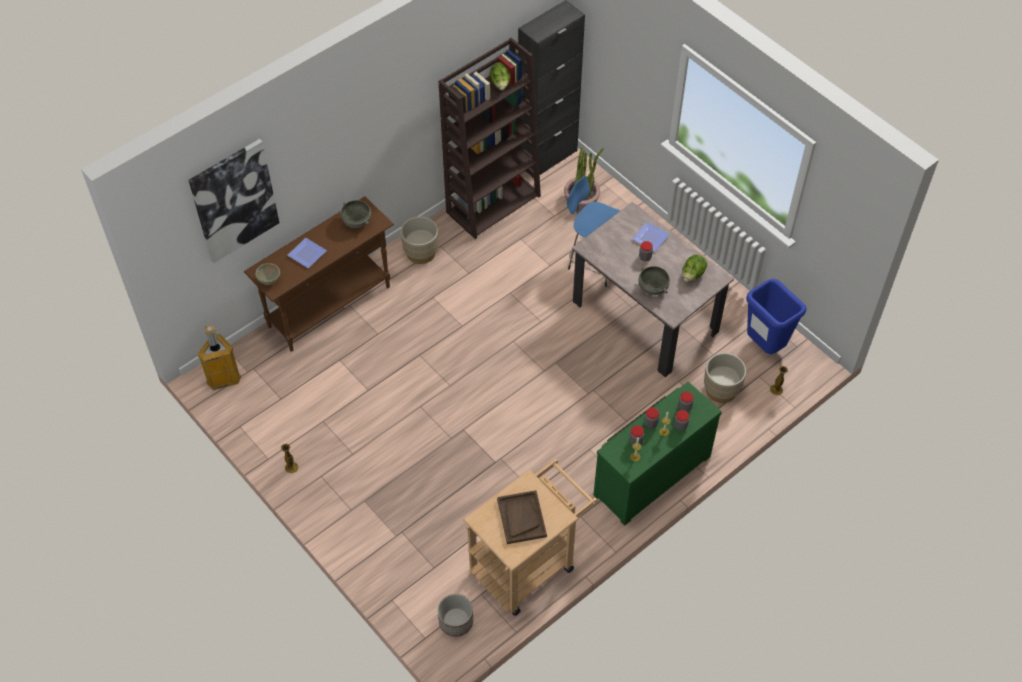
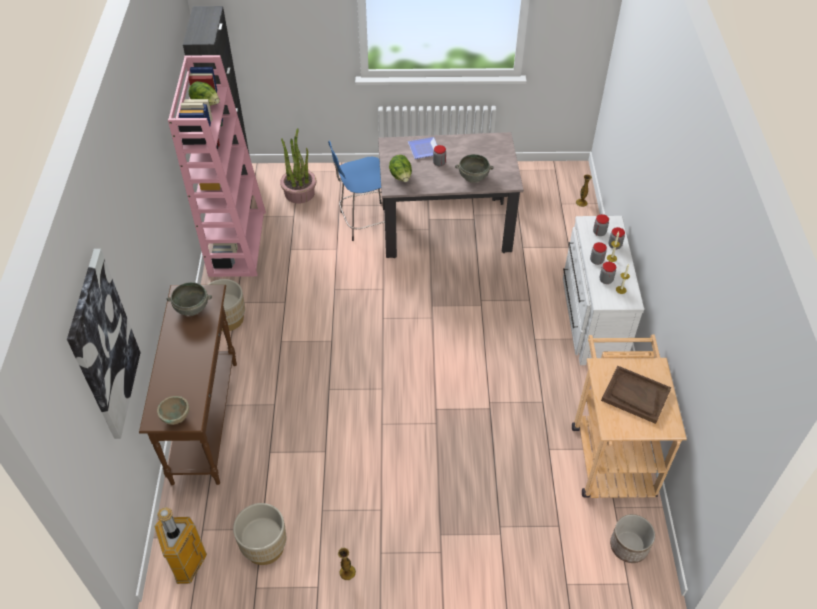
camera: 50 degrees left, 5 degrees down
plate [287,238,327,268] -> none
brown bookcase [439,38,541,239] -> pink bookcase [168,55,266,277]
green dresser [593,382,722,526] -> white dresser [563,216,644,365]
lettuce [682,255,707,282] -> lettuce moved to [389,155,412,182]
beige planter [704,353,746,403] -> beige planter moved to [233,503,286,565]
blue trash can [746,279,807,354] -> none

